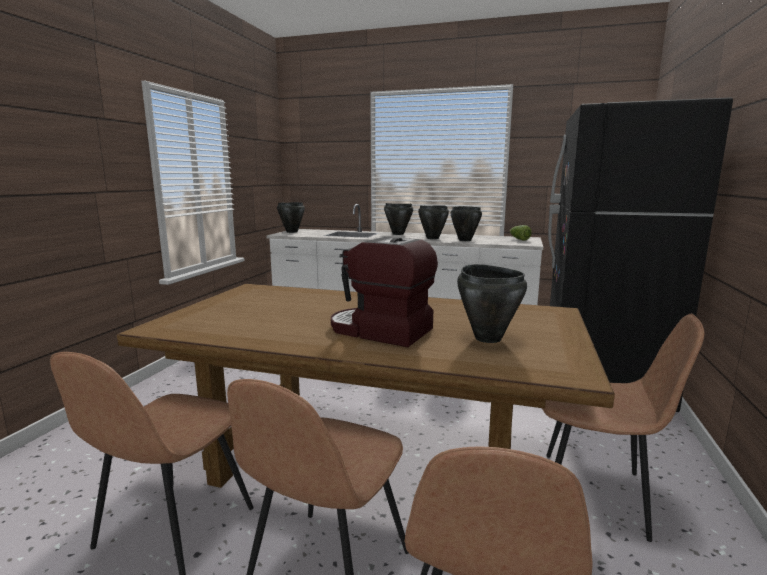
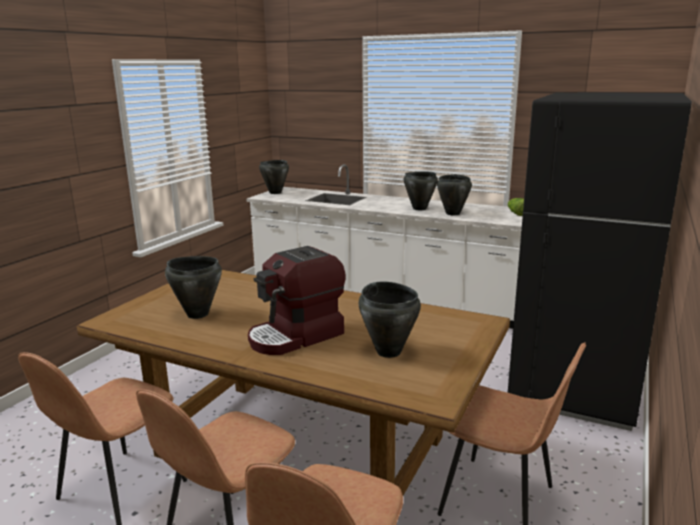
camera: 10 degrees right, 5 degrees up
coffee machine [331,237,438,347] -> coffee machine turned 75 degrees counterclockwise [248,246,346,355]
black cooking pot [384,203,413,235] -> black cooking pot moved to [165,256,222,319]

